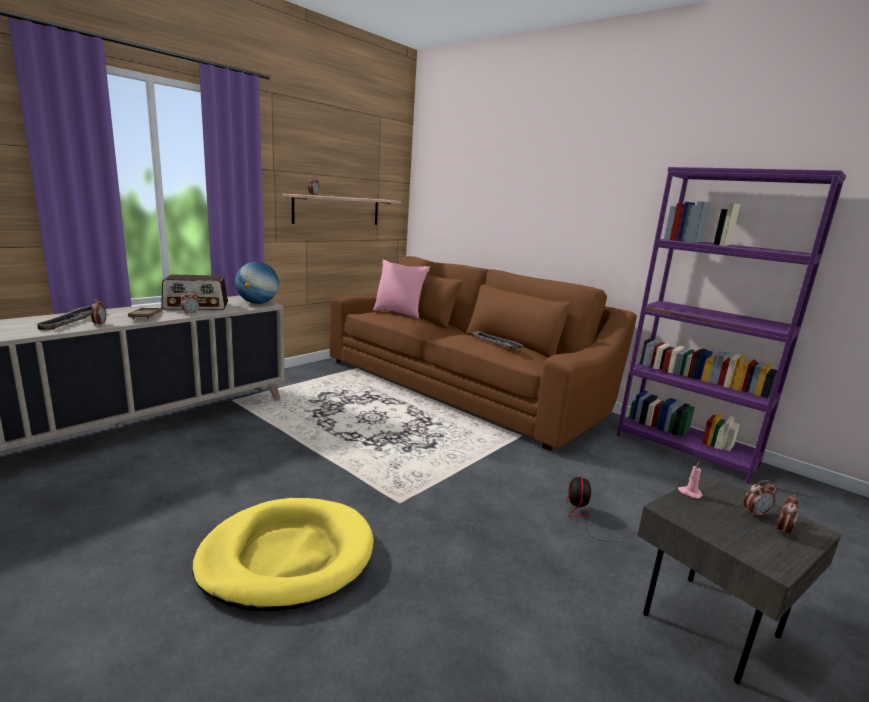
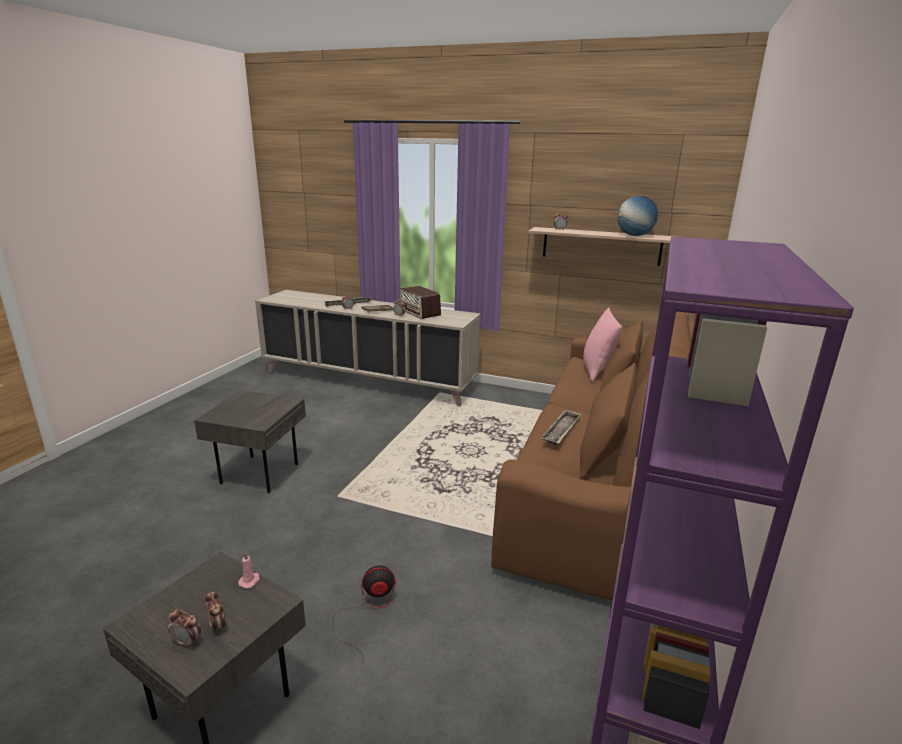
camera: 70 degrees right, 5 degrees up
yellow dog bed [192,498,374,611] -> grey side table [194,390,306,493]
globe [235,262,279,304] -> globe moved to [617,196,658,236]

